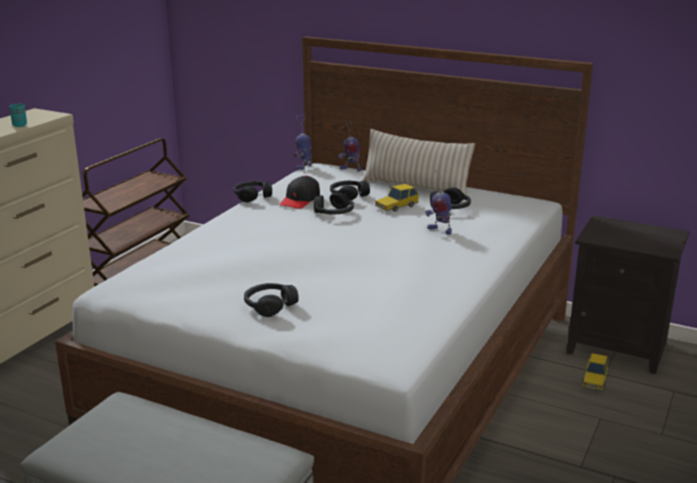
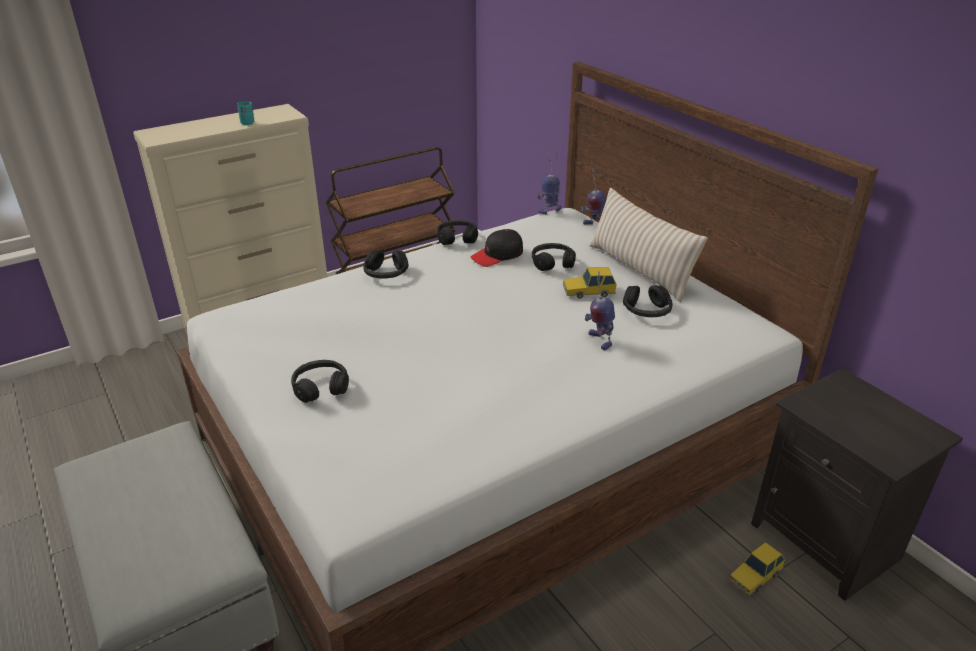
camera: 30 degrees right, 10 degrees up
black headphones [314,192,354,215] -> black headphones moved to [363,250,408,279]

